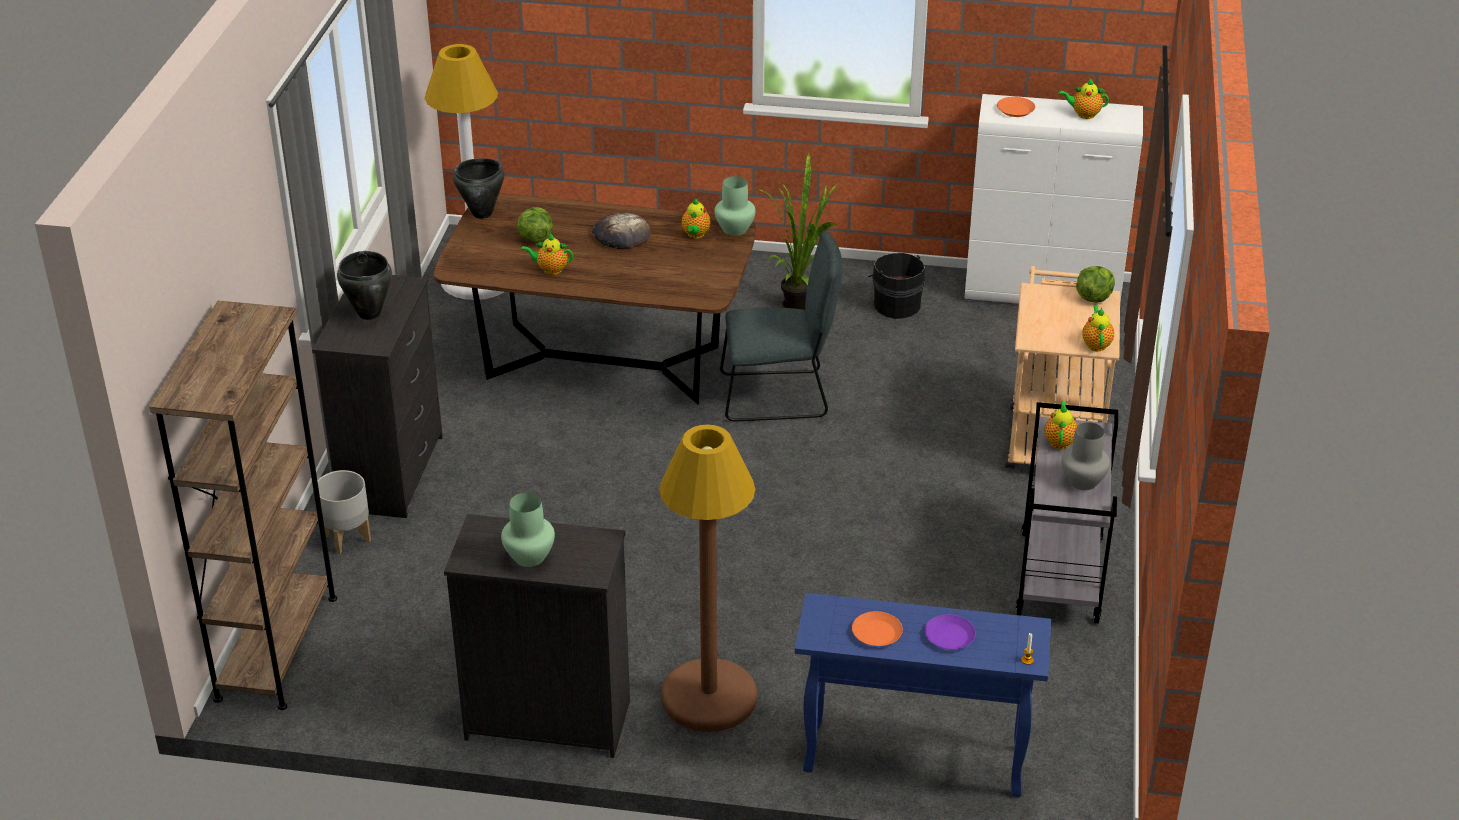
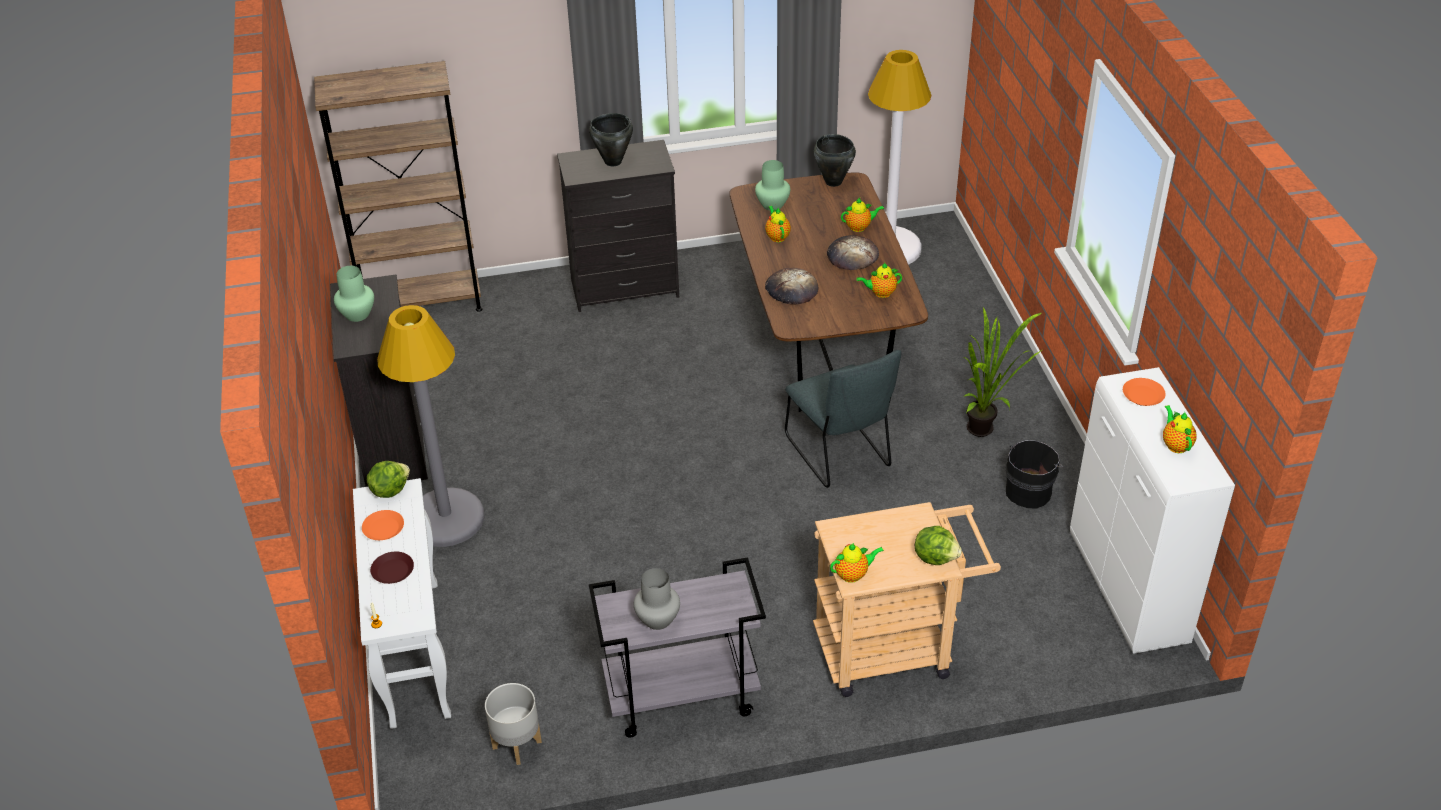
camera: 70 degrees right, 5 degrees up
grey planter [318,470,371,554] -> grey planter moved to [485,683,542,765]
lettuce [517,207,553,242] -> lettuce moved to [367,461,410,498]
brown floor lamp [659,425,757,732] -> grey floor lamp [377,305,484,547]
green vase [714,176,756,236] -> green vase moved to [755,160,790,210]
blue console table [795,593,1051,797] -> white console table [353,478,451,729]
purple plate [925,614,976,649] -> brown plate [370,552,414,584]
teapot [1045,401,1077,449] -> teapot moved to [841,198,884,232]
none -> bread [765,268,818,305]

